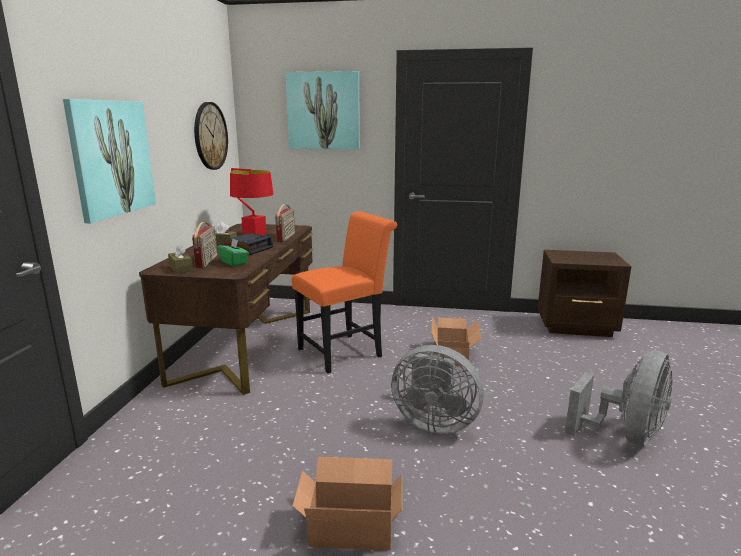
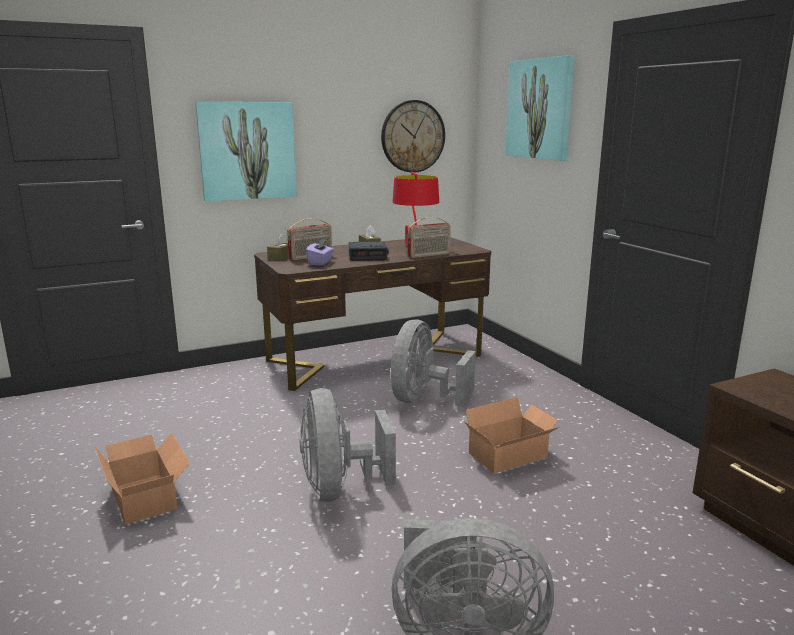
camera: 55 degrees right, 0 degrees up
green tissue box [218,239,249,266] -> purple tissue box [306,239,333,265]
orange chair [291,211,397,373] -> grey fan [391,320,476,407]

